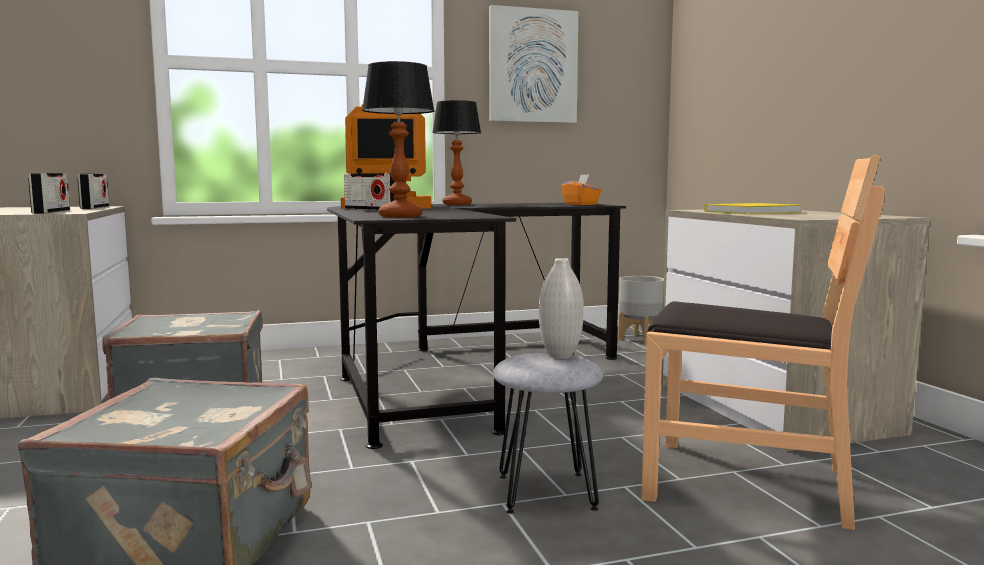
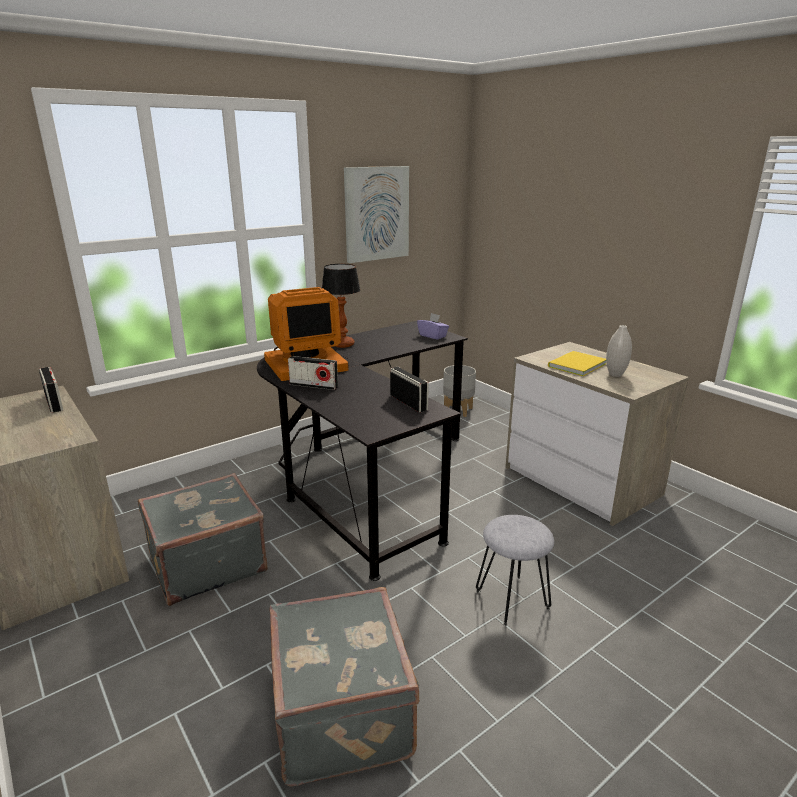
camera: 20 degrees left, 15 degrees up
radio [28,173,70,214] -> radio moved to [390,366,429,412]
table lamp [362,61,435,218] -> none
white vase [539,258,584,359] -> white vase moved to [606,325,632,377]
orange tissue box [561,174,601,205] -> purple tissue box [417,313,449,340]
brown chair [641,155,885,530] -> none

